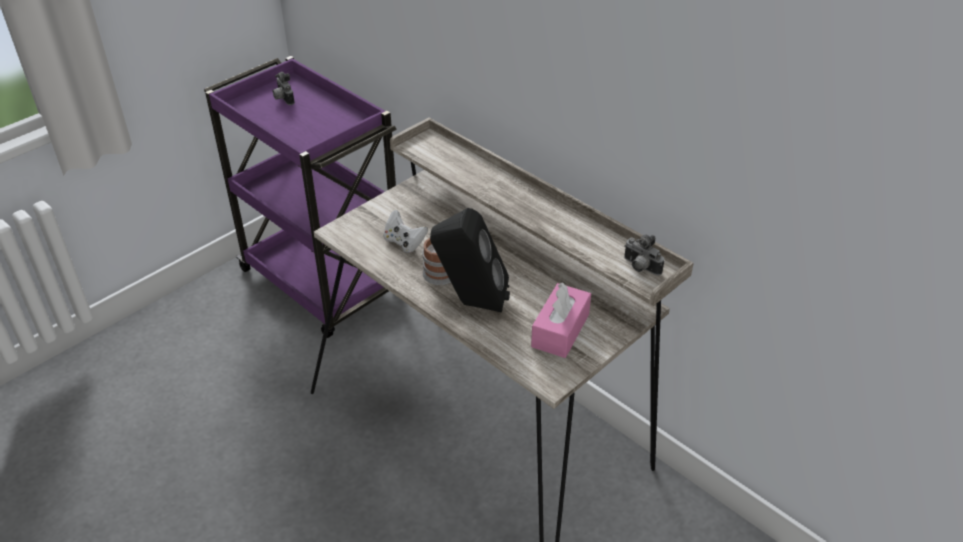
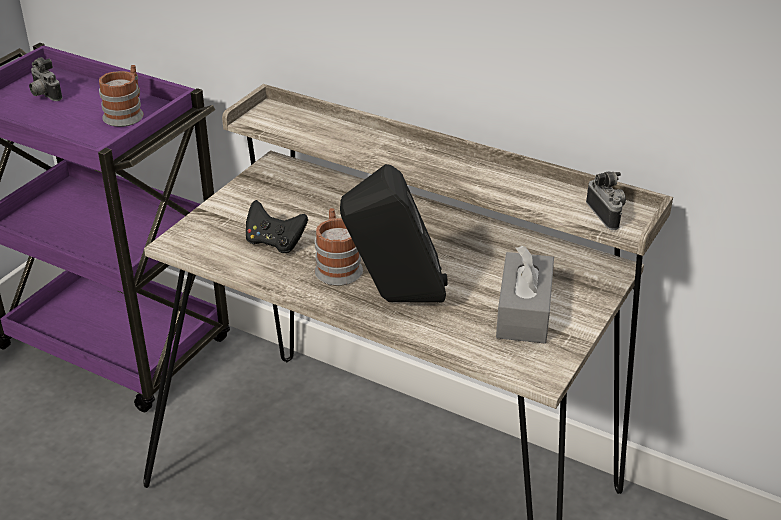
camera: 15 degrees left, 5 degrees down
white game controller [384,210,428,253] -> black game controller [246,200,308,253]
pink tissue box [531,282,591,358] -> grey tissue box [496,246,554,343]
camera [624,235,664,276] -> camera turned 135 degrees counterclockwise [586,171,626,230]
none -> mug [99,65,144,127]

